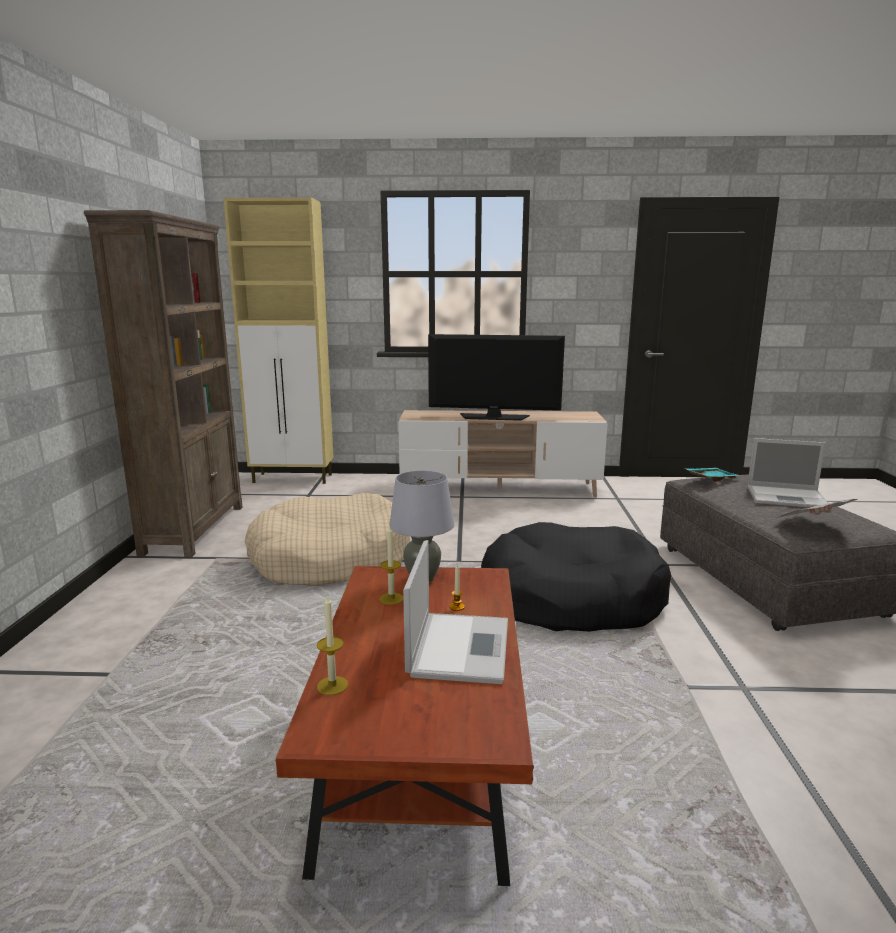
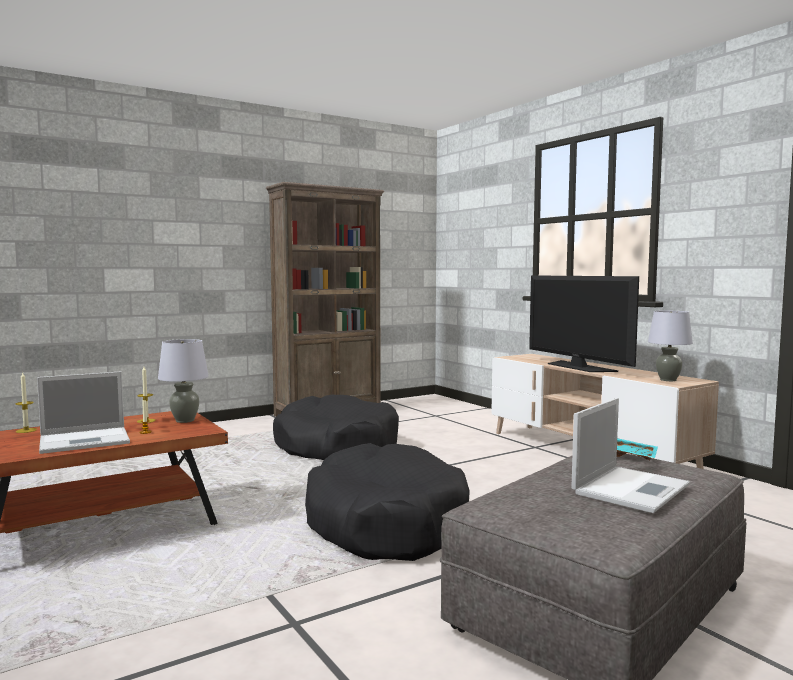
camera: 55 degrees right, 10 degrees down
beige cabinet [223,197,334,484] -> none
beige dog bed [245,493,410,586] -> black dog bed [273,395,399,460]
laptop [748,438,828,507] -> laptop turned 120 degrees counterclockwise [571,398,690,513]
newspaper [775,499,857,518] -> none
none -> grey table lamp [648,311,693,381]

